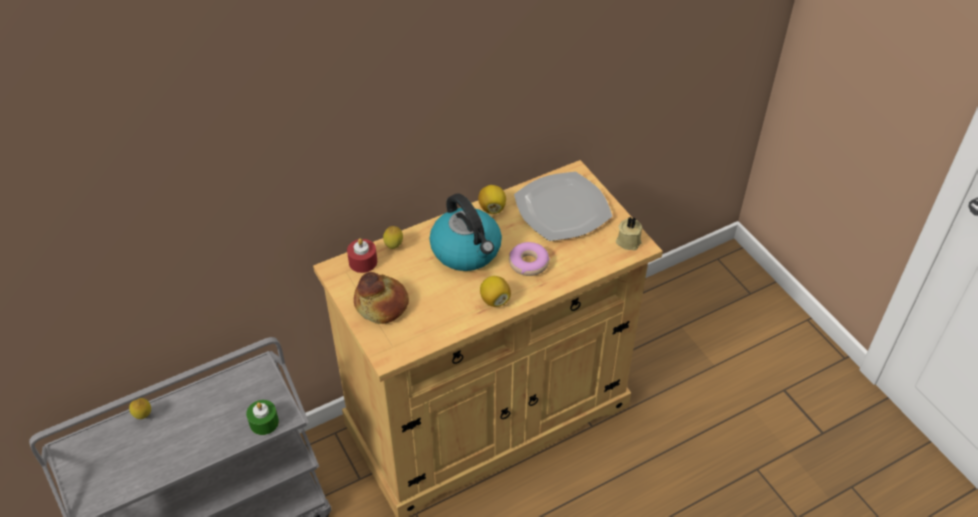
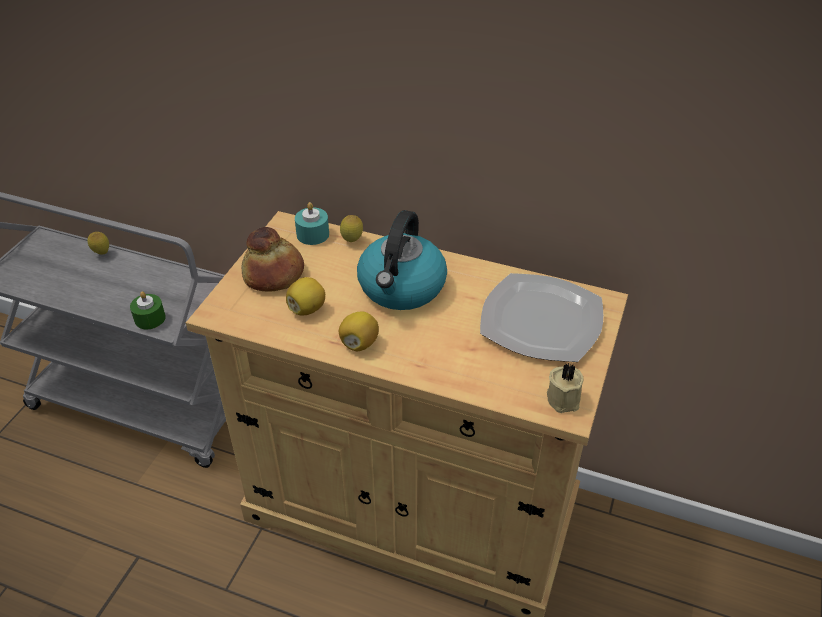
camera: 50 degrees right, 5 degrees down
red candle [347,238,377,273] -> turquoise candle [295,202,329,245]
lemon [478,185,506,214] -> lemon moved to [286,277,325,315]
donut [509,242,550,276] -> none

